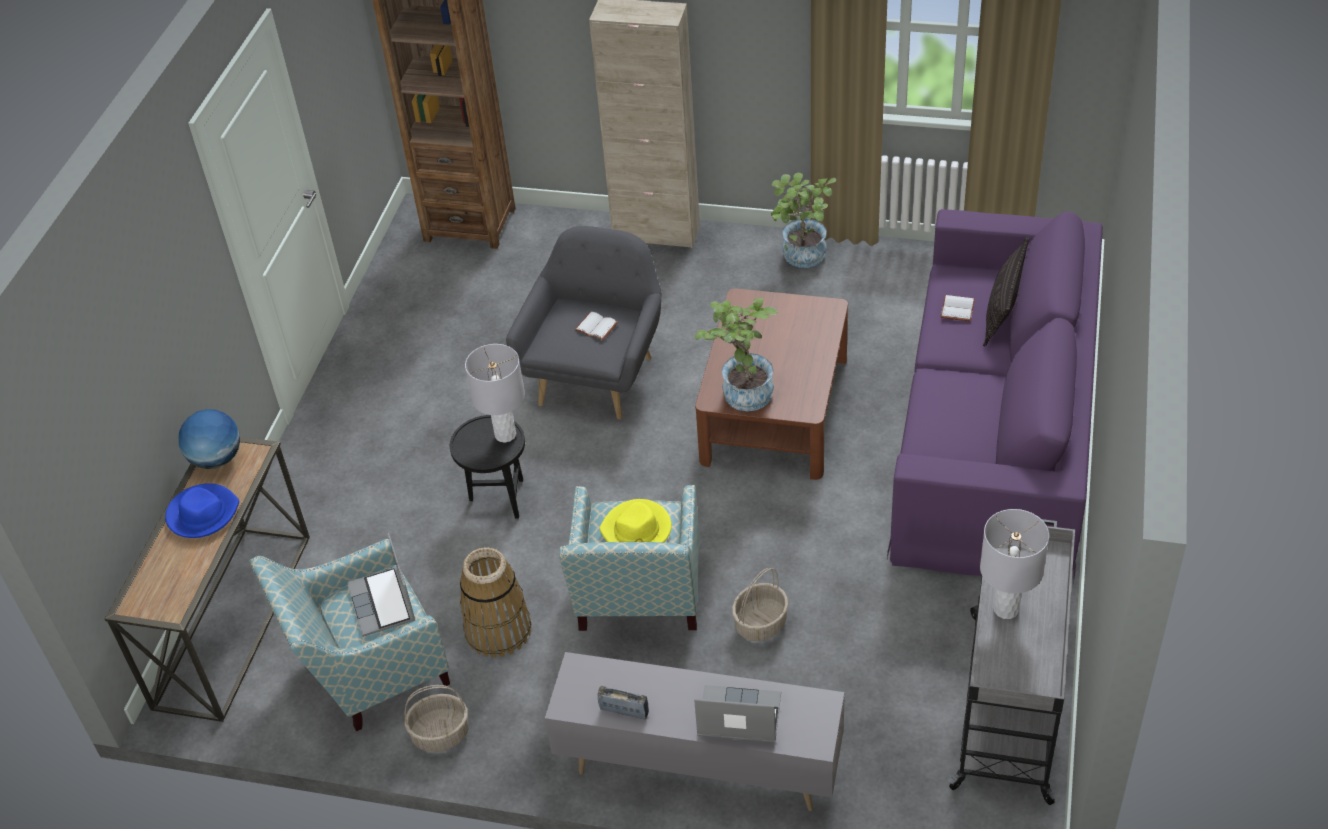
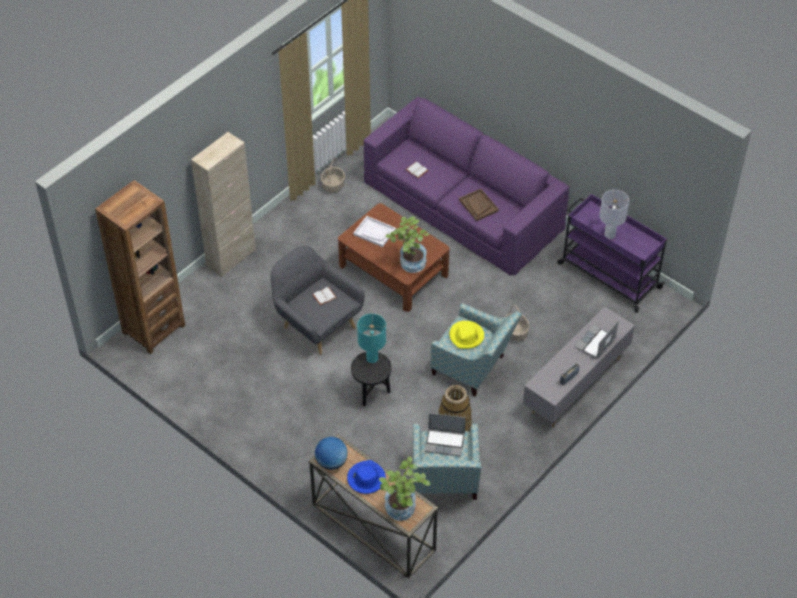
camera: 65 degrees left, 5 degrees up
basket [404,685,469,752] -> basket moved to [321,158,345,193]
grey table lamp [465,344,525,443] -> turquoise table lamp [357,314,386,363]
potted plant [771,173,836,268] -> potted plant moved to [379,456,431,521]
grey cart [948,519,1075,805] -> purple cart [557,194,667,313]
pillow [983,236,1029,347] -> none
none -> white tray [353,216,396,247]
none -> brown tray [459,189,499,221]

